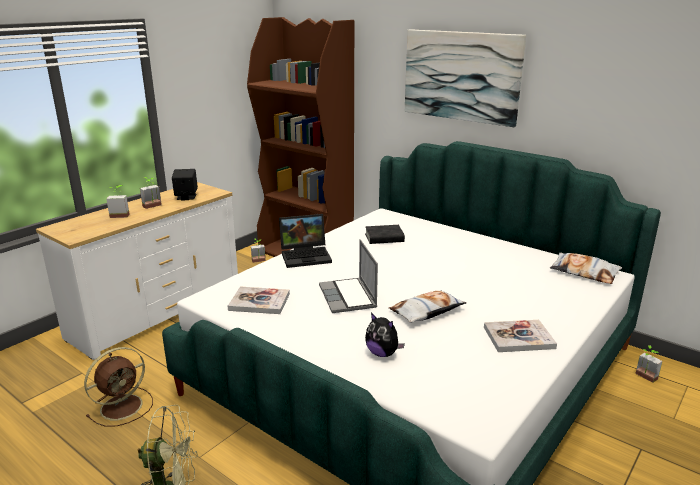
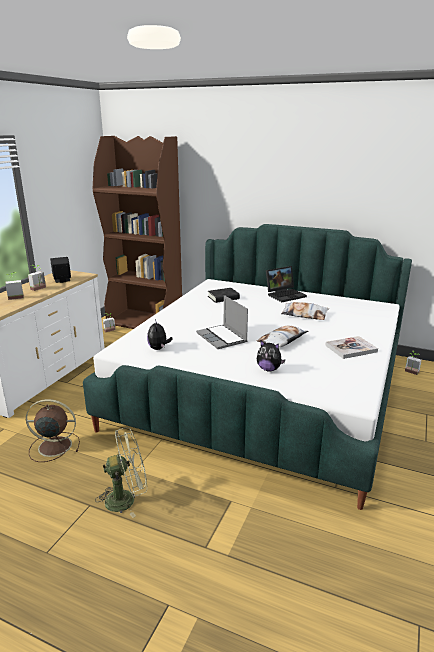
camera: 15 degrees left, 0 degrees up
brown fan [84,347,153,427] -> brown fan turned 120 degrees counterclockwise [26,399,80,462]
book [228,287,290,314] -> plush toy [147,319,173,350]
laptop [279,214,332,268] -> laptop moved to [266,266,307,302]
picture [405,29,526,127] -> none
pillow [550,252,622,284] -> pillow moved to [281,302,329,320]

